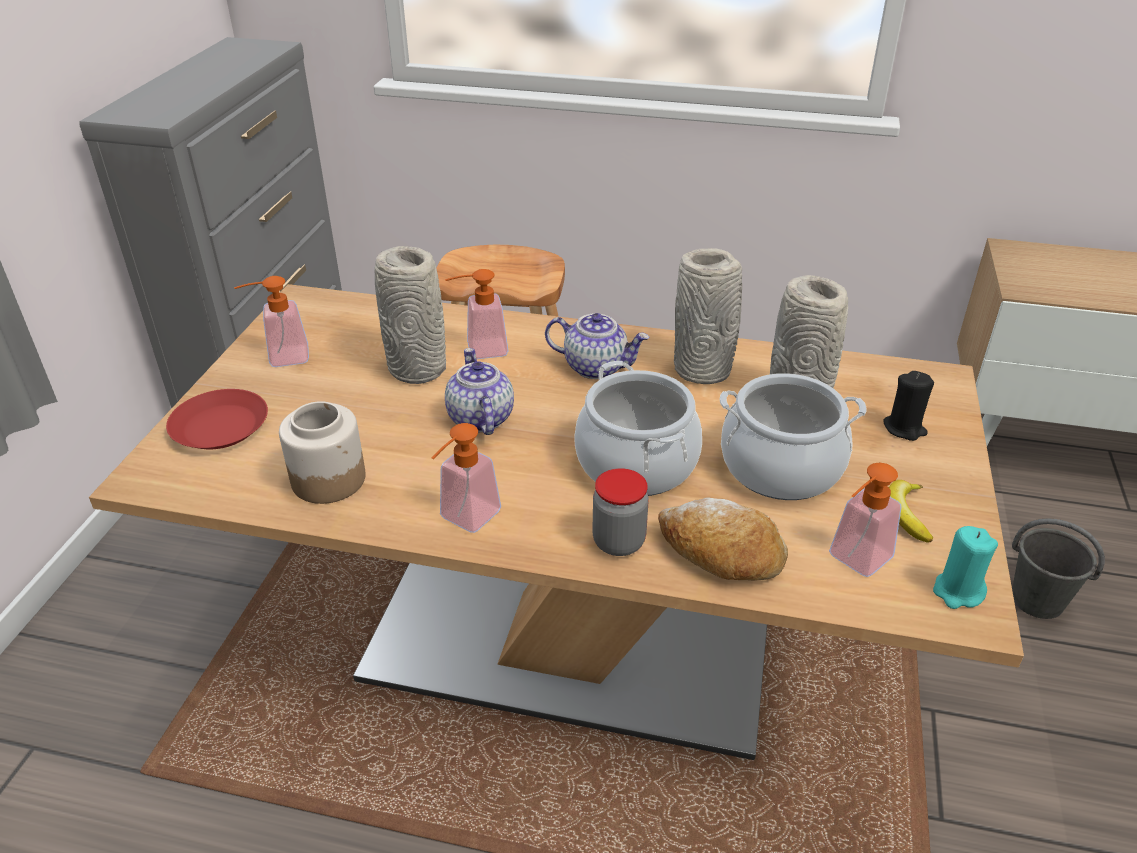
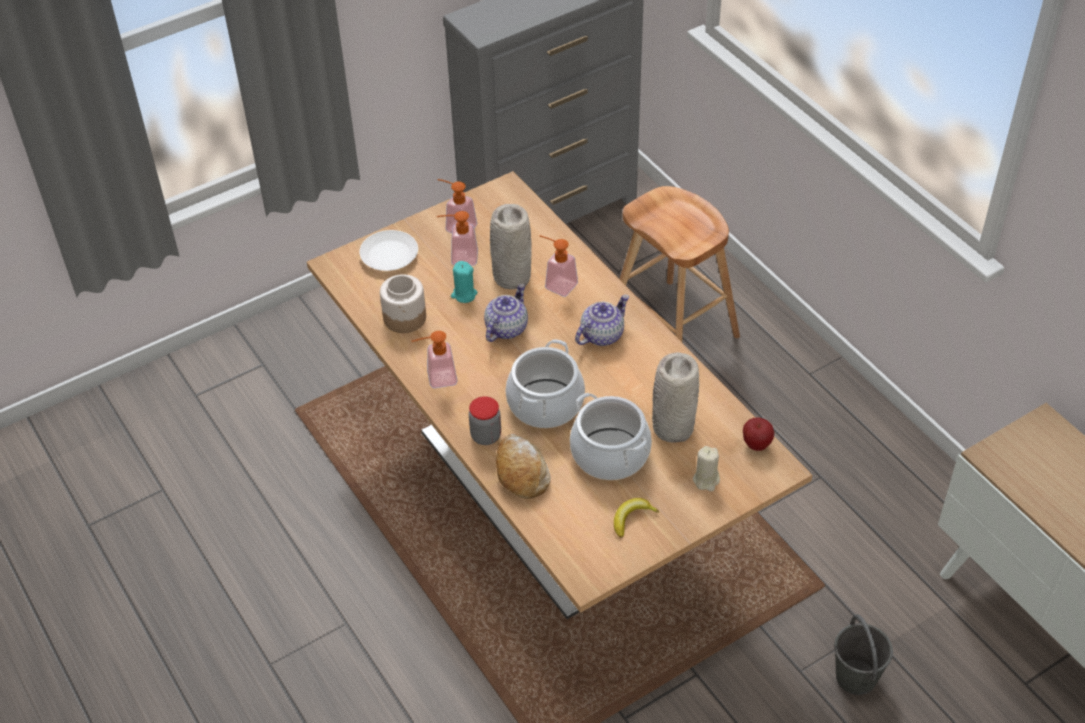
camera: 45 degrees right, 10 degrees up
red plate [166,389,268,449] -> white plate [360,230,418,271]
teapot [545,313,649,379] -> teapot turned 105 degrees counterclockwise [575,295,629,346]
grey vase [674,248,742,384] -> none
soap dispenser [829,463,902,577] -> soap dispenser moved to [437,211,478,266]
black candle [883,371,934,441] -> beige candle [693,446,720,491]
turquoise candle [933,526,998,609] -> turquoise candle moved to [451,261,477,303]
none -> apple [743,417,774,451]

